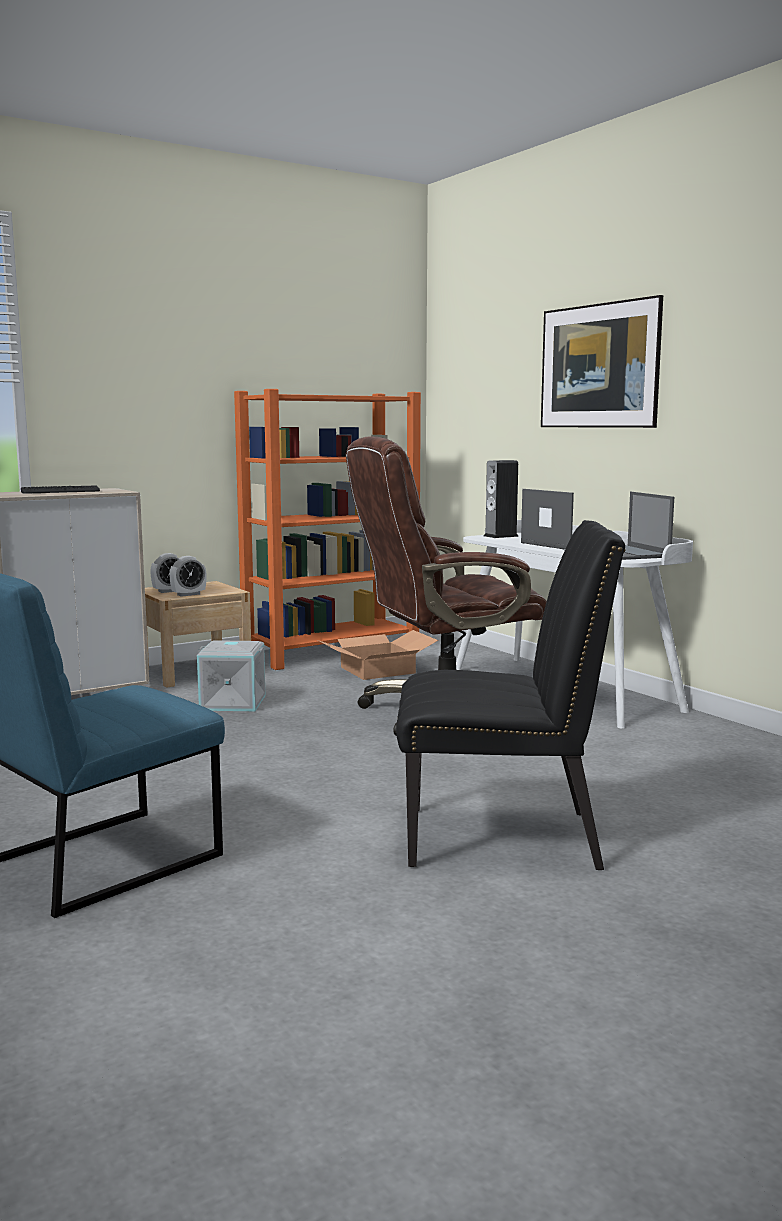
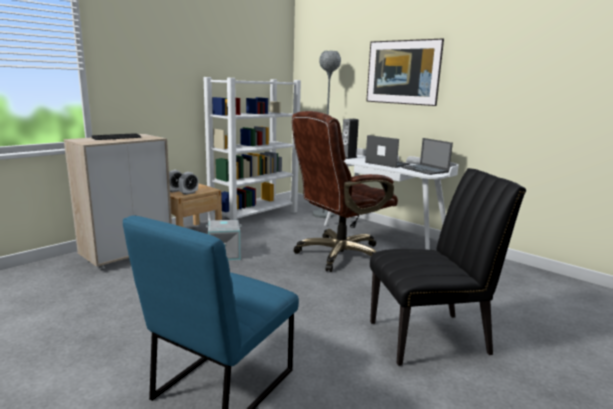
camera: 15 degrees left, 5 degrees up
orange bookcase [234,389,421,670] -> white bookcase [203,77,301,221]
cardboard box [318,630,438,680] -> none
none -> grey floor lamp [312,51,341,218]

